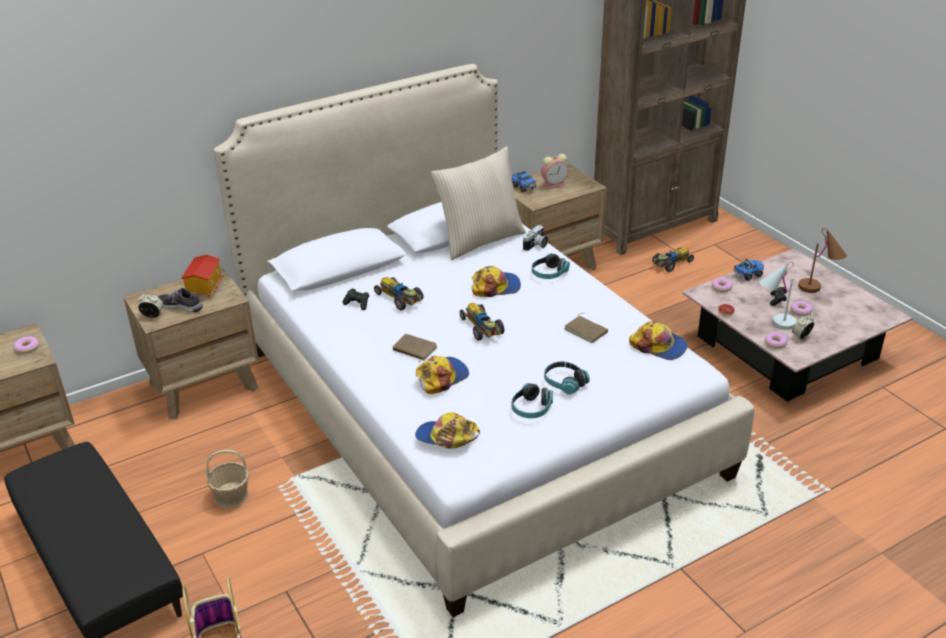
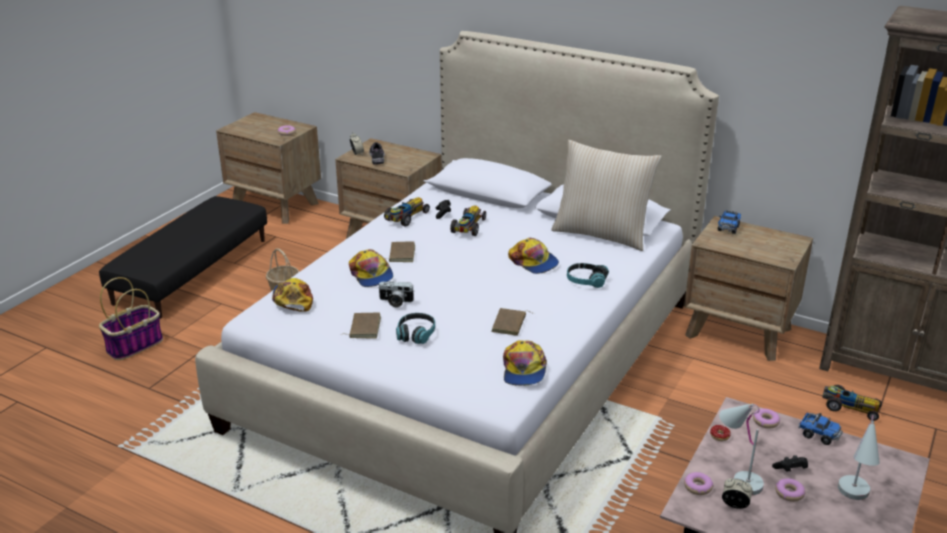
camera: 60 degrees right, 5 degrees down
toy house [181,254,223,298] -> none
cap [416,356,469,394] -> cap turned 45 degrees clockwise [349,249,393,287]
toy car [460,303,504,341] -> toy car moved to [384,197,430,226]
headphones [512,383,553,418] -> brown book [348,313,381,339]
camera [523,225,548,251] -> camera moved to [378,281,414,307]
alarm clock [541,154,569,189] -> none
brown table lamp [798,228,847,293] -> white table lamp [838,415,880,500]

